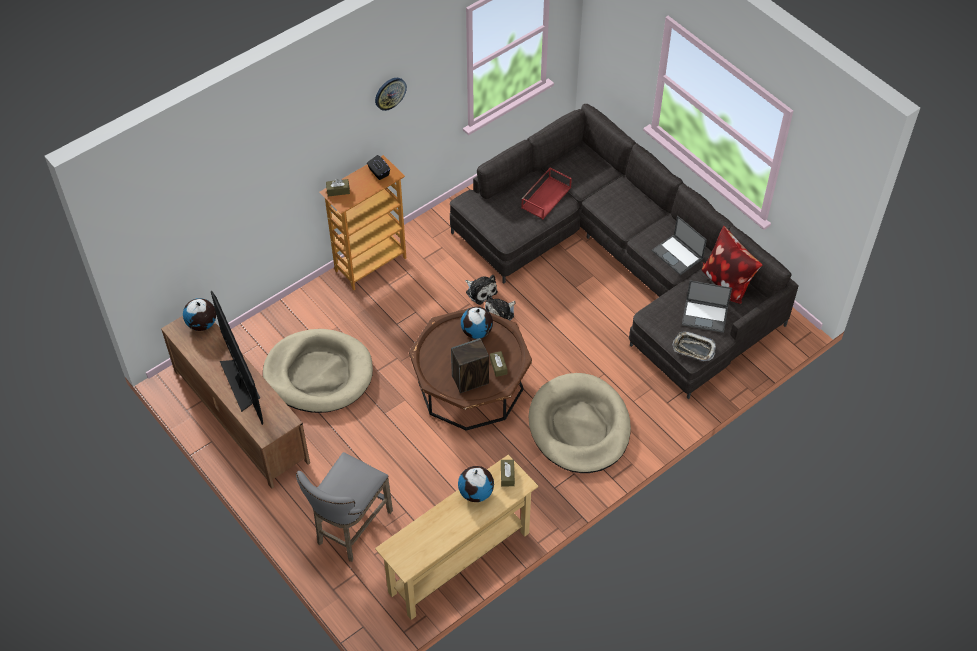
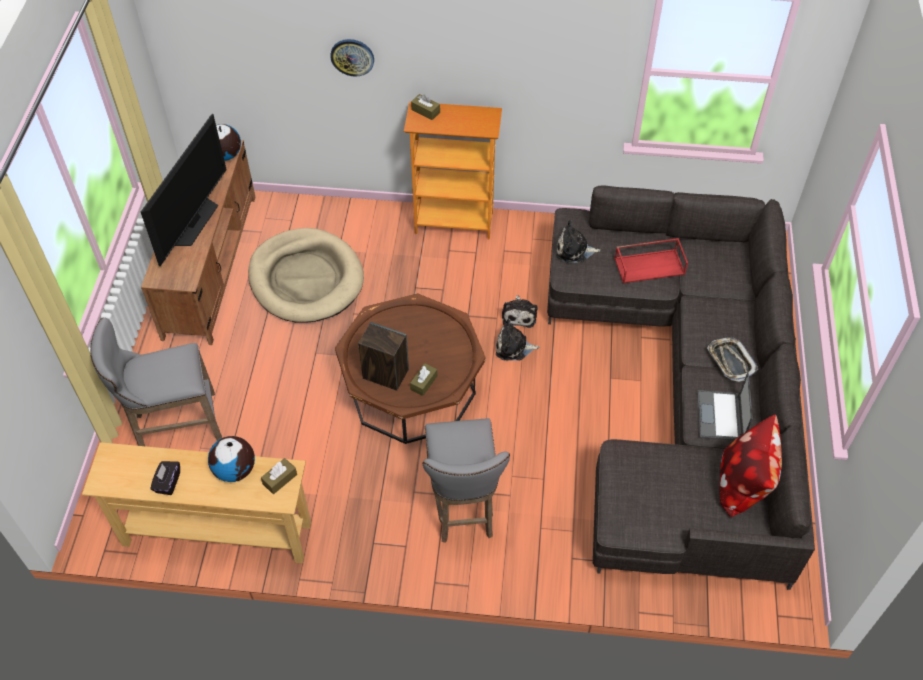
camera: 45 degrees right, 0 degrees up
black tissue box [367,155,390,180] -> black tissue box moved to [150,461,180,495]
wall clock [375,78,407,111] -> wall clock moved to [330,39,374,77]
globe [461,307,493,339] -> none
beige dog bed [529,373,631,473] -> grey stool [423,418,510,543]
tray [673,331,716,361] -> tray moved to [707,337,758,382]
laptop [682,280,732,333] -> none
none -> plush toy [556,220,600,263]

